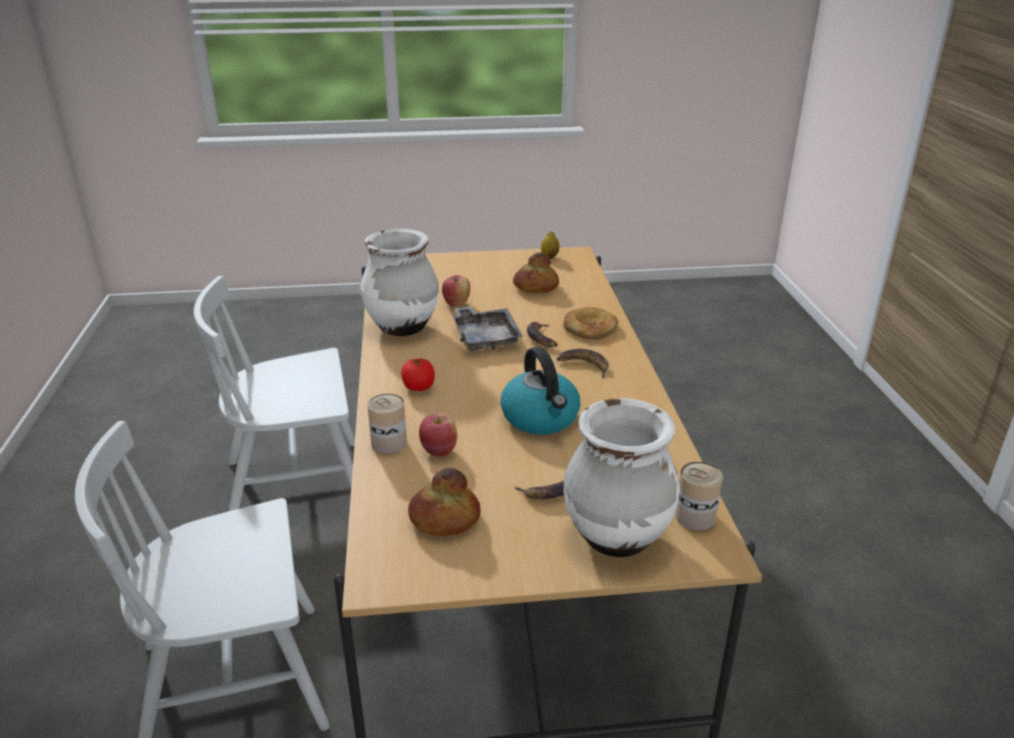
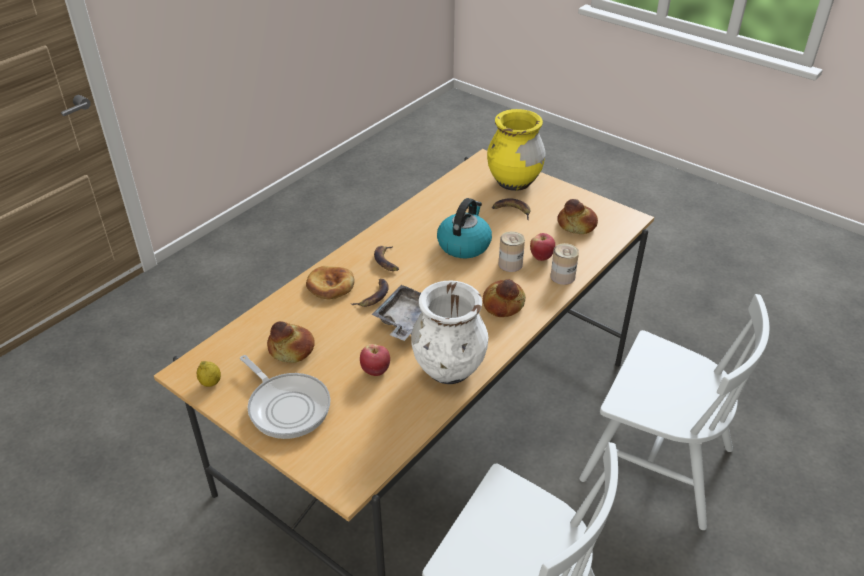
camera: 135 degrees left, 10 degrees up
tomato [401,358,435,391] -> bread [483,279,526,317]
white vase [564,398,680,557] -> yellow vase [487,109,546,191]
can [675,462,723,530] -> can moved to [499,231,525,272]
none -> frying pan [240,355,331,439]

